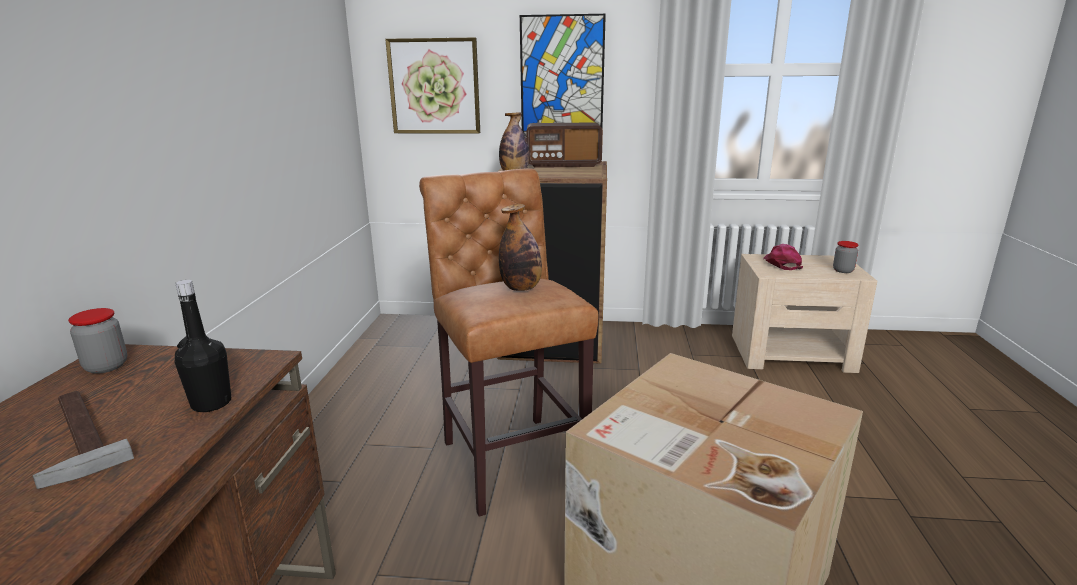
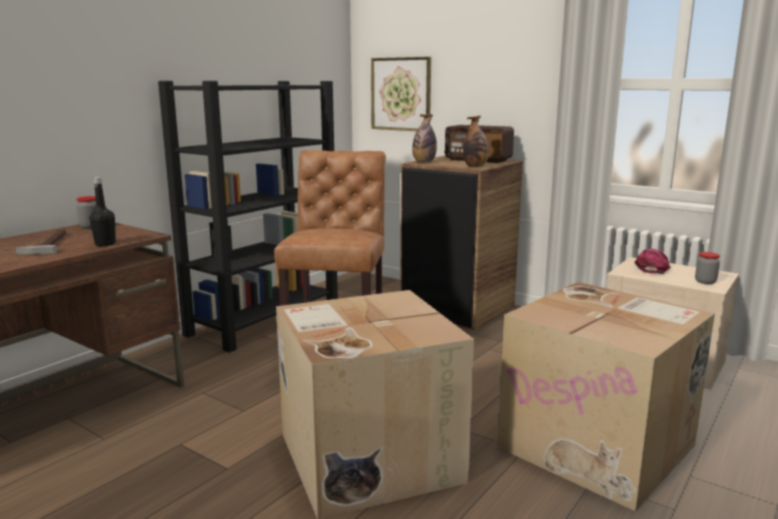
camera: 30 degrees right, 5 degrees down
bottle [499,204,542,291] -> bottle moved to [463,116,489,167]
picture [520,14,606,139] -> none
none -> black bookcase [158,81,338,353]
none -> cardboard box [497,282,715,511]

